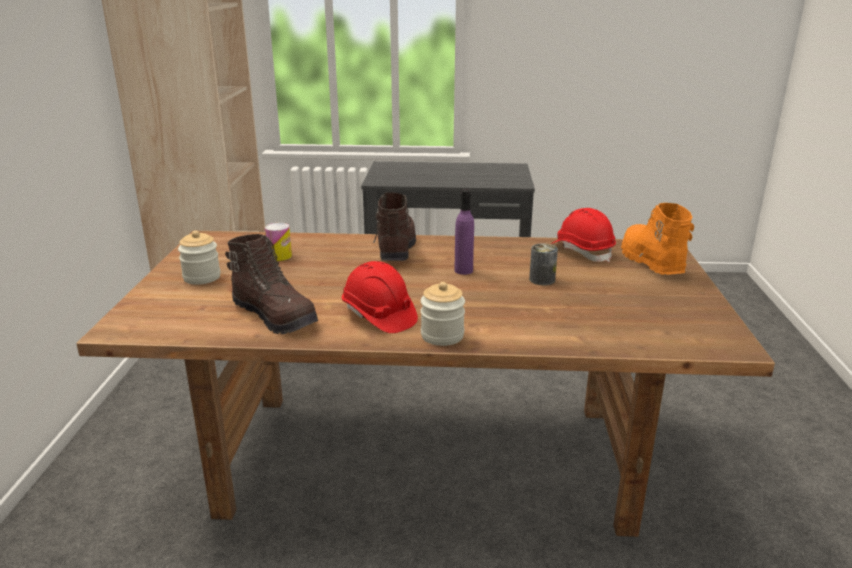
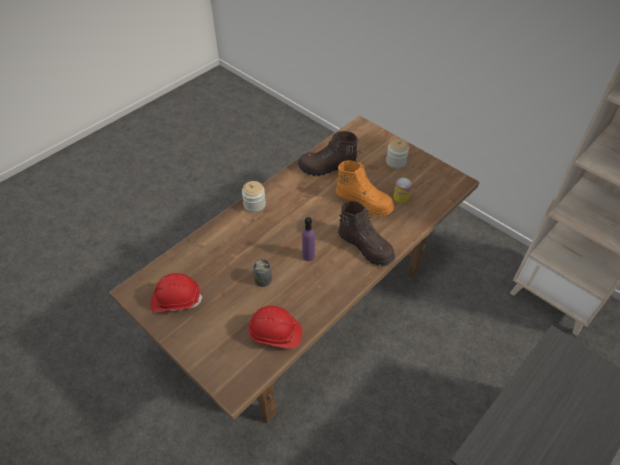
camera: 130 degrees right, 25 degrees up
red hard hat [342,261,418,333] -> red hard hat moved to [150,273,203,312]
orange boot [621,203,694,275] -> orange boot moved to [336,160,394,216]

